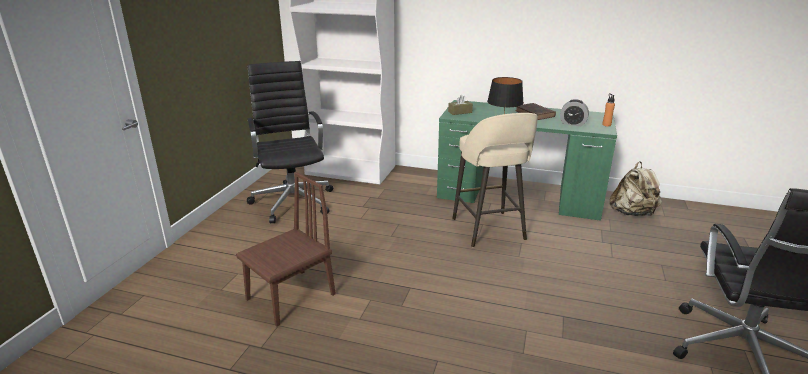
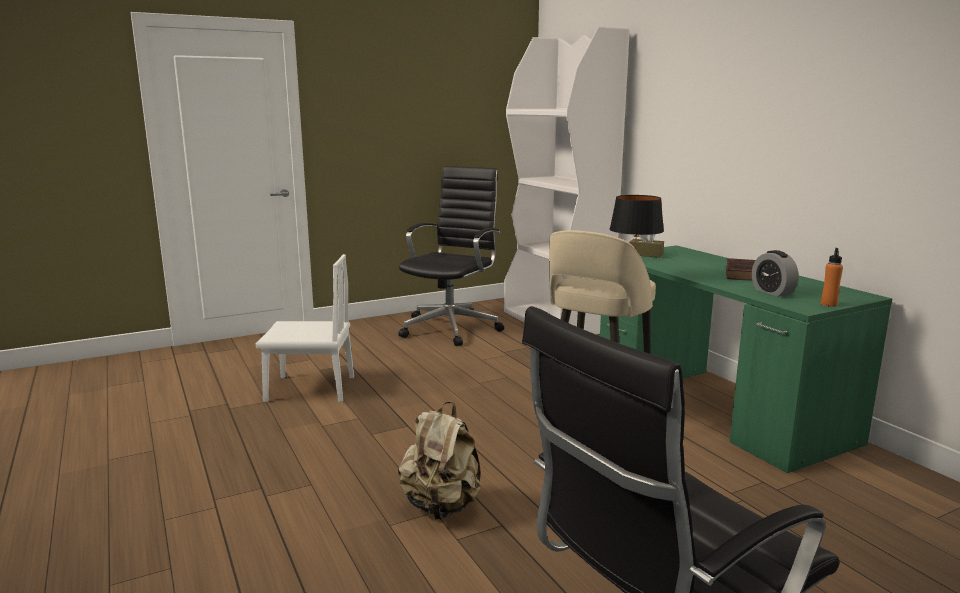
camera: 45 degrees right, 10 degrees down
brown chair [236,172,336,326] -> white chair [256,254,354,402]
beige backpack [609,162,662,216] -> beige backpack moved to [398,401,481,519]

